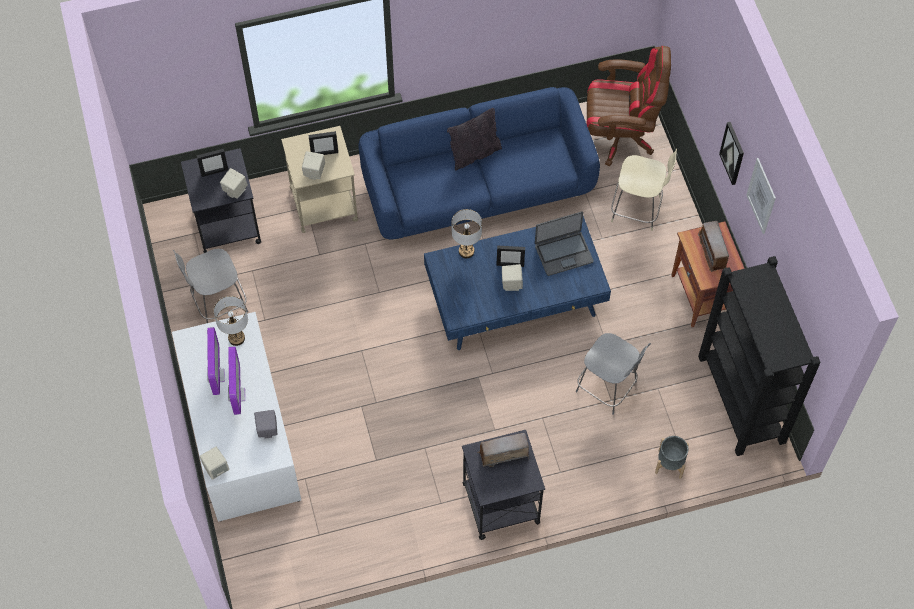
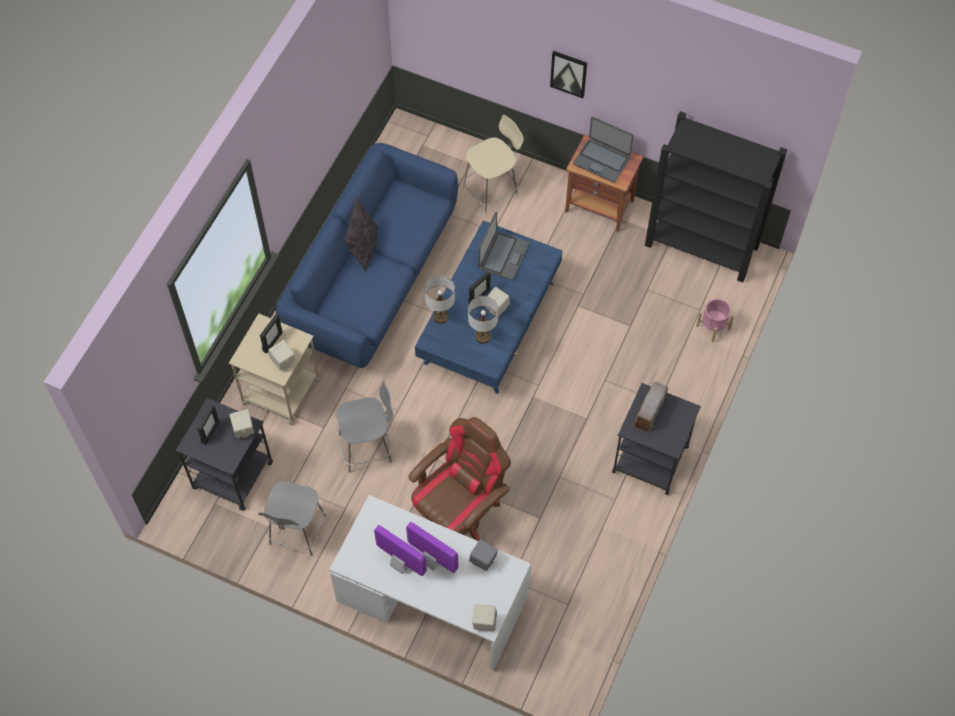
camera: 50 degrees left, 0 degrees up
table lamp [213,296,248,346] -> table lamp moved to [468,296,498,344]
grey chair [576,333,651,415] -> grey chair moved to [337,381,393,473]
brown office chair [587,46,671,166] -> brown office chair moved to [408,417,511,541]
grey planter [655,436,689,479] -> pink planter [696,299,734,343]
radio [698,221,730,272] -> laptop [573,117,634,183]
picture [746,158,776,234] -> none

